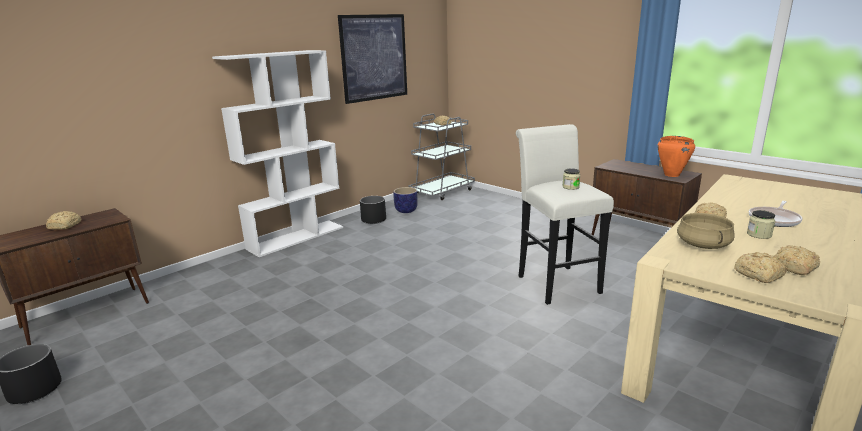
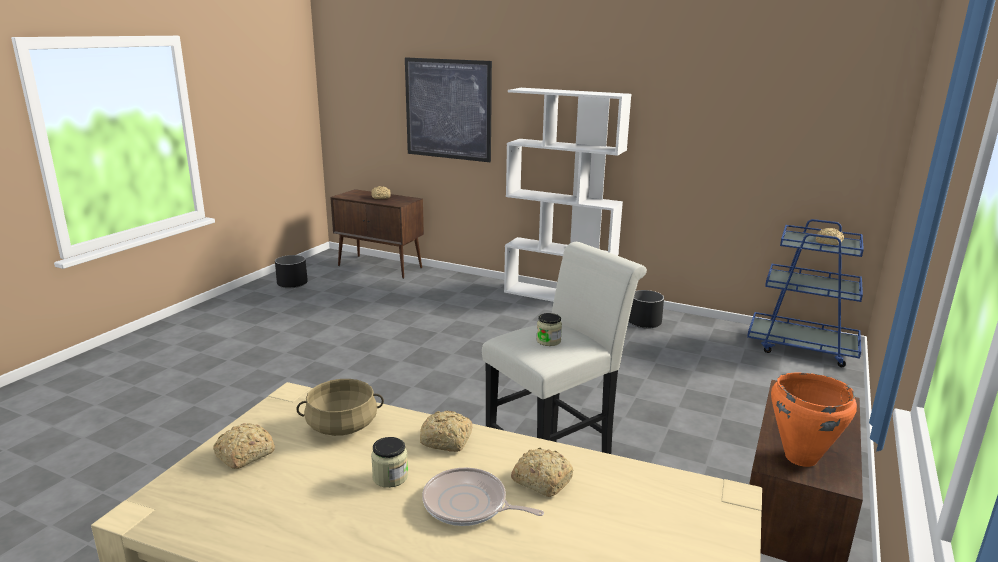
camera: 70 degrees right, 0 degrees up
picture [338,14,407,104] -> picture moved to [405,58,492,162]
planter [393,187,418,213] -> none
grey cart [409,113,475,200] -> blue cart [747,219,864,367]
bread [773,245,820,275] -> bread moved to [511,448,574,497]

